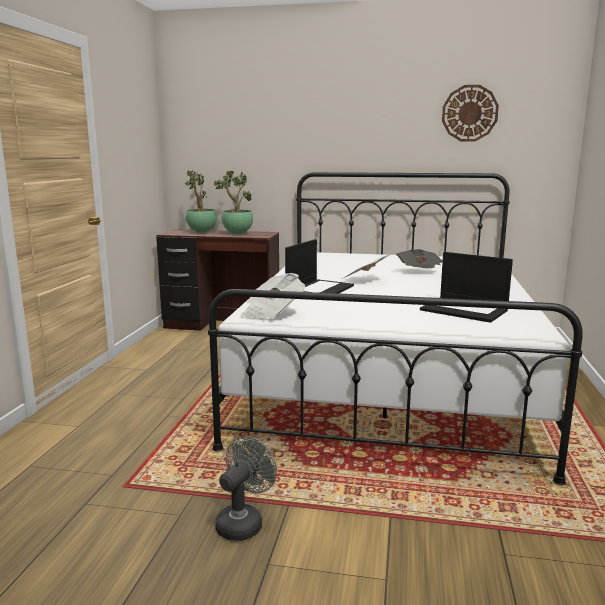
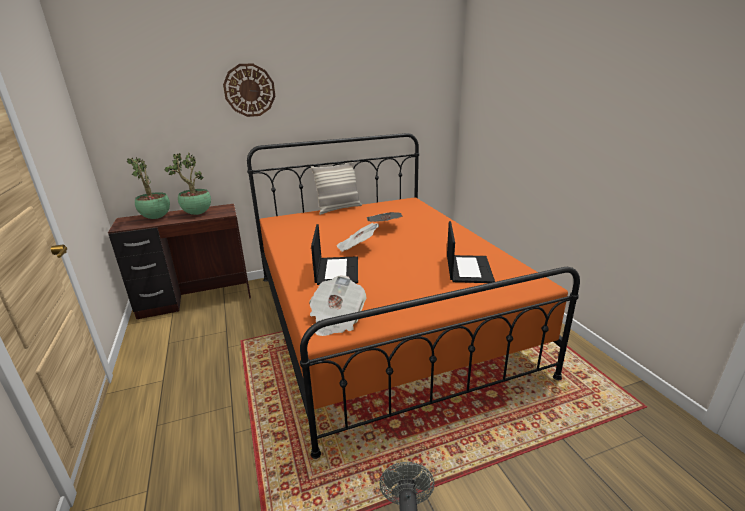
camera: 30 degrees left, 10 degrees up
white bed [208,172,583,485] -> orange bed [247,133,580,459]
laptop [420,252,513,323] -> laptop turned 90 degrees counterclockwise [447,221,495,283]
wall clock [442,85,499,141] -> wall clock moved to [223,63,275,117]
none -> pillow [311,162,362,215]

